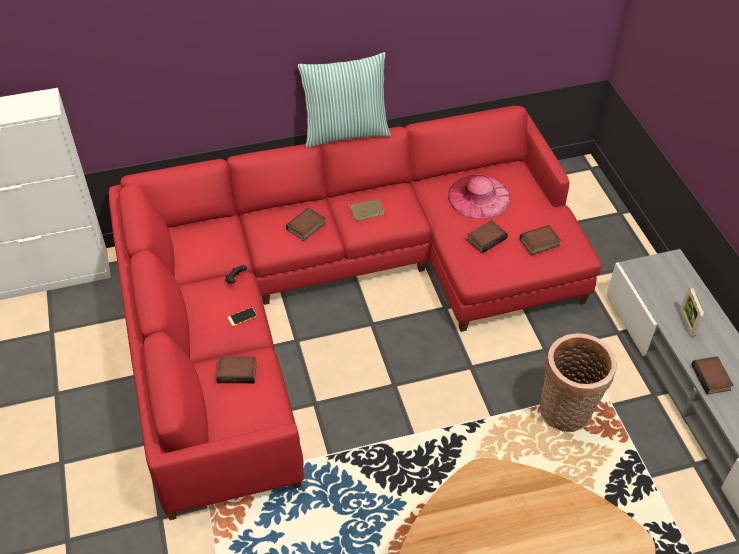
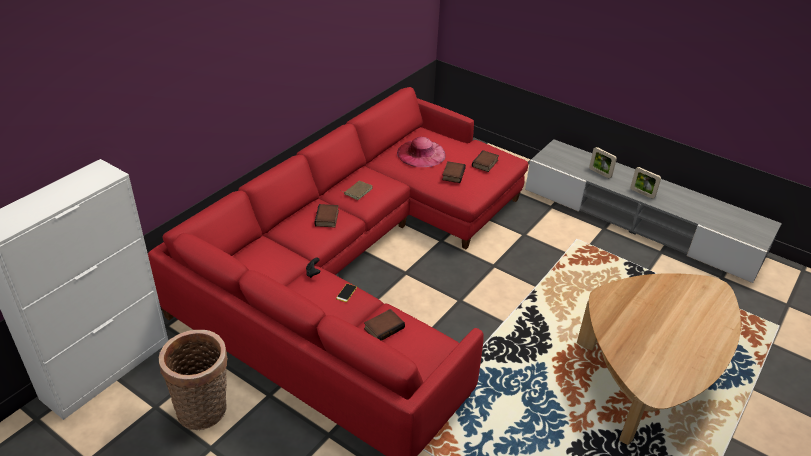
camera: 40 degrees left, 10 degrees down
pillow [298,52,391,148] -> none
basket [540,333,617,432] -> basket moved to [159,330,228,430]
book [692,356,733,394] -> picture frame [630,167,661,199]

